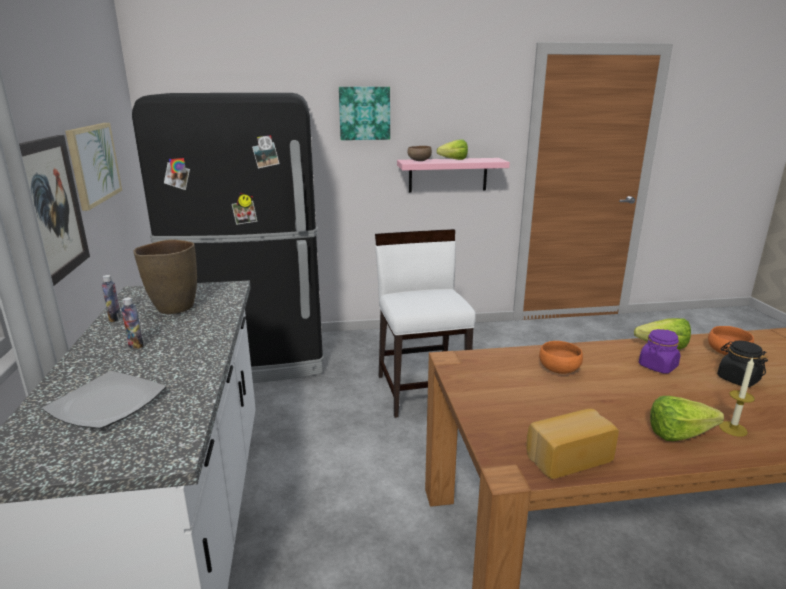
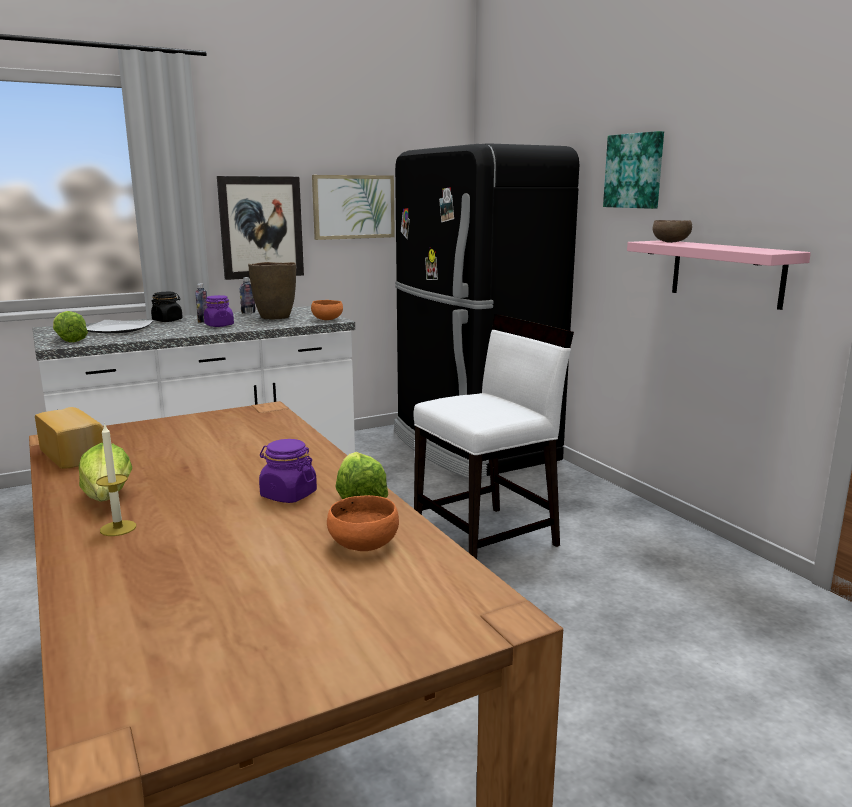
camera: 70 degrees right, 5 degrees down
lettuce [437,139,468,160] -> lettuce moved to [53,311,88,342]
orange bowl [539,341,583,374] -> orange bowl moved to [311,300,343,320]
black jar [717,341,768,387] -> black jar moved to [151,292,183,322]
none -> purple jar [204,295,234,327]

